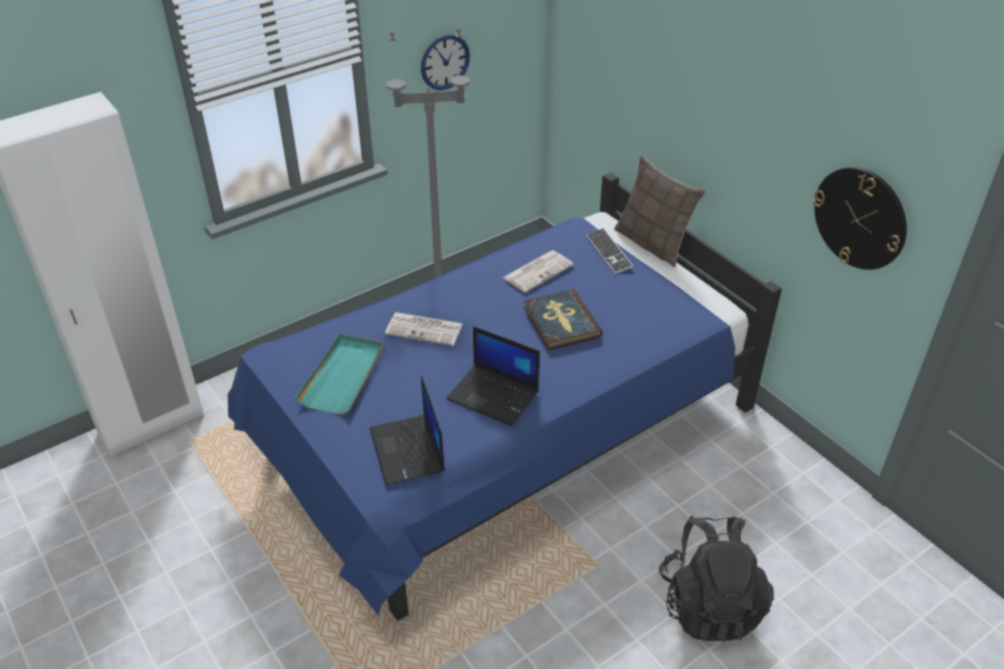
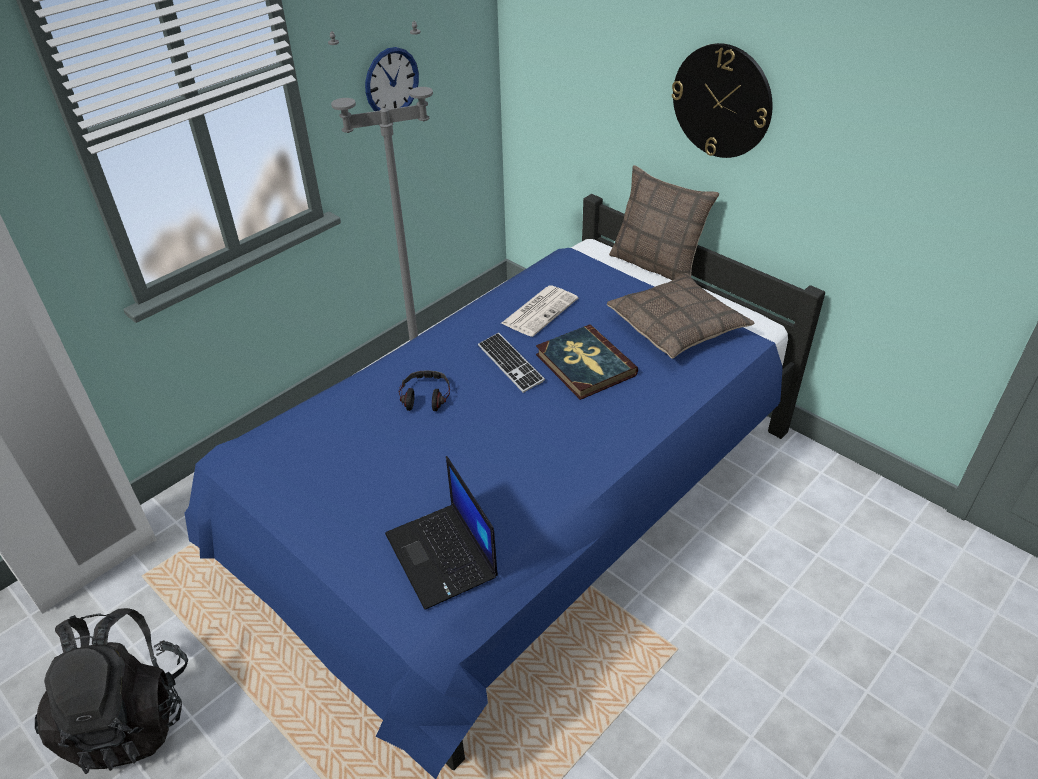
camera: 10 degrees left, 0 degrees up
turquoise tray [295,334,384,414] -> none
newspaper [385,312,463,346] -> headphones [399,370,450,411]
laptop [447,326,540,426] -> none
keyboard [586,228,633,274] -> keyboard moved to [478,332,545,393]
black backpack [659,516,774,642] -> black backpack moved to [35,608,188,774]
wall clock [813,167,907,270] -> wall clock moved to [671,43,772,158]
none -> pillow [607,273,755,359]

